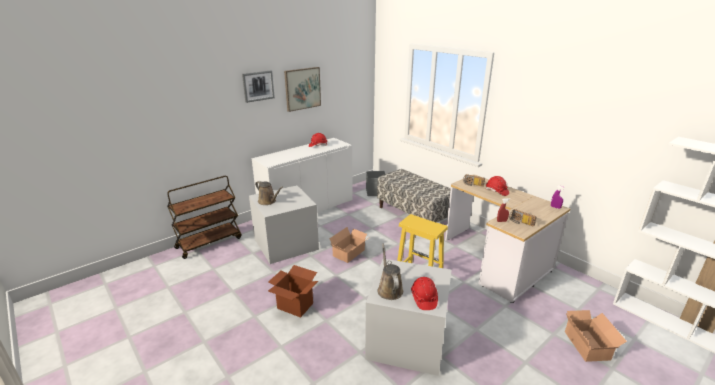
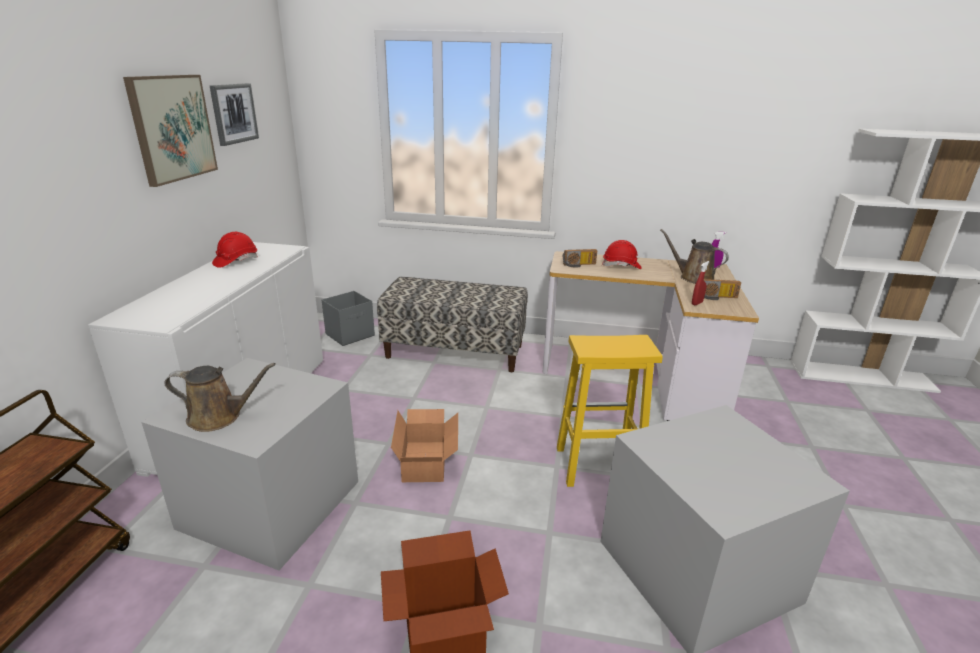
camera: 40 degrees left, 0 degrees up
picture [242,71,275,103] -> picture moved to [210,83,259,146]
brown watering can [377,243,403,300] -> brown watering can moved to [660,229,729,284]
red hard hat [411,277,438,310] -> none
cardboard box [565,310,627,362] -> none

